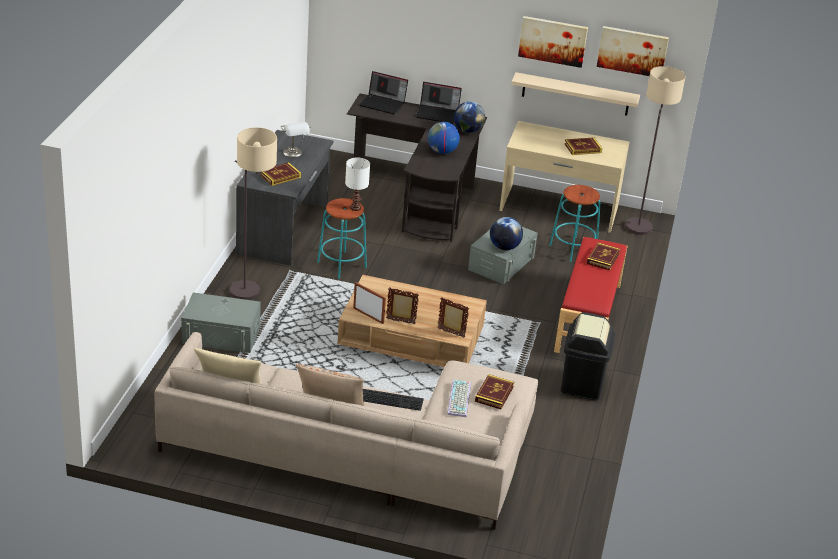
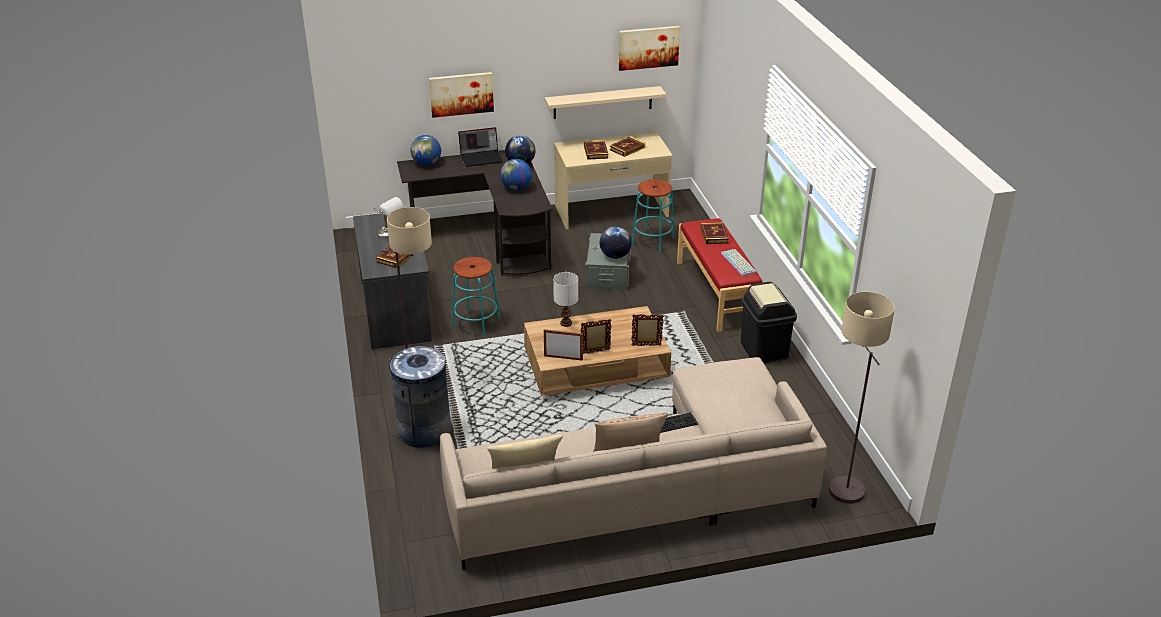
camera: 25 degrees left, 0 degrees up
grey storage box [181,292,261,353] -> grey trash can [389,346,451,447]
white table lamp [345,157,370,211] -> white table lamp moved to [553,272,578,327]
laptop [359,71,408,114] -> globe [411,135,441,166]
keyboard [447,380,471,417] -> keyboard moved to [721,249,757,276]
book [475,374,514,409] -> book moved to [584,141,608,160]
picture [518,16,588,68] -> picture moved to [429,72,494,118]
beige floor lamp [625,66,685,235] -> beige floor lamp moved to [829,292,895,504]

